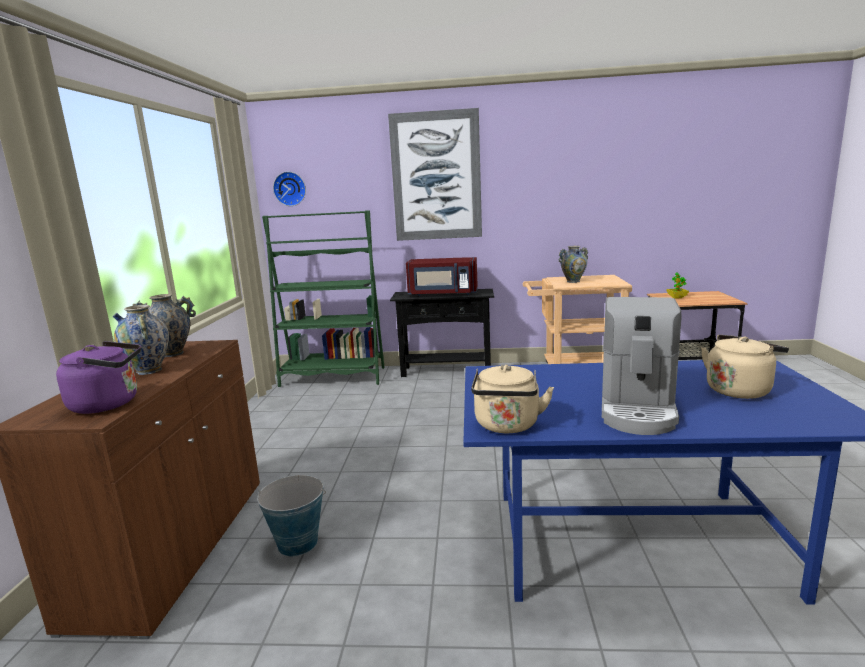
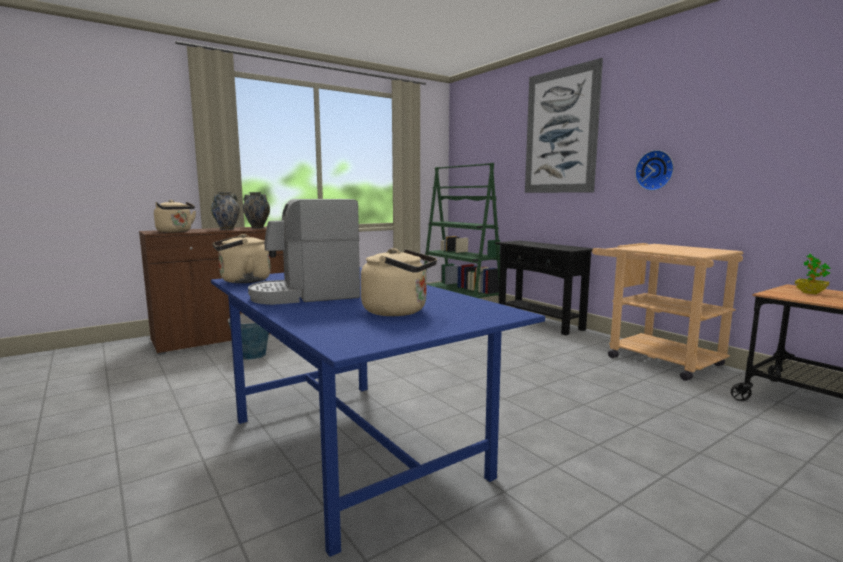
camera: 50 degrees right, 5 degrees down
purple kettle [56,341,141,414] -> beige kettle [154,200,196,233]
wall clock [273,172,306,206] -> wall clock moved to [635,150,674,191]
red microwave [406,257,478,296] -> none
vase [558,246,588,283] -> none

